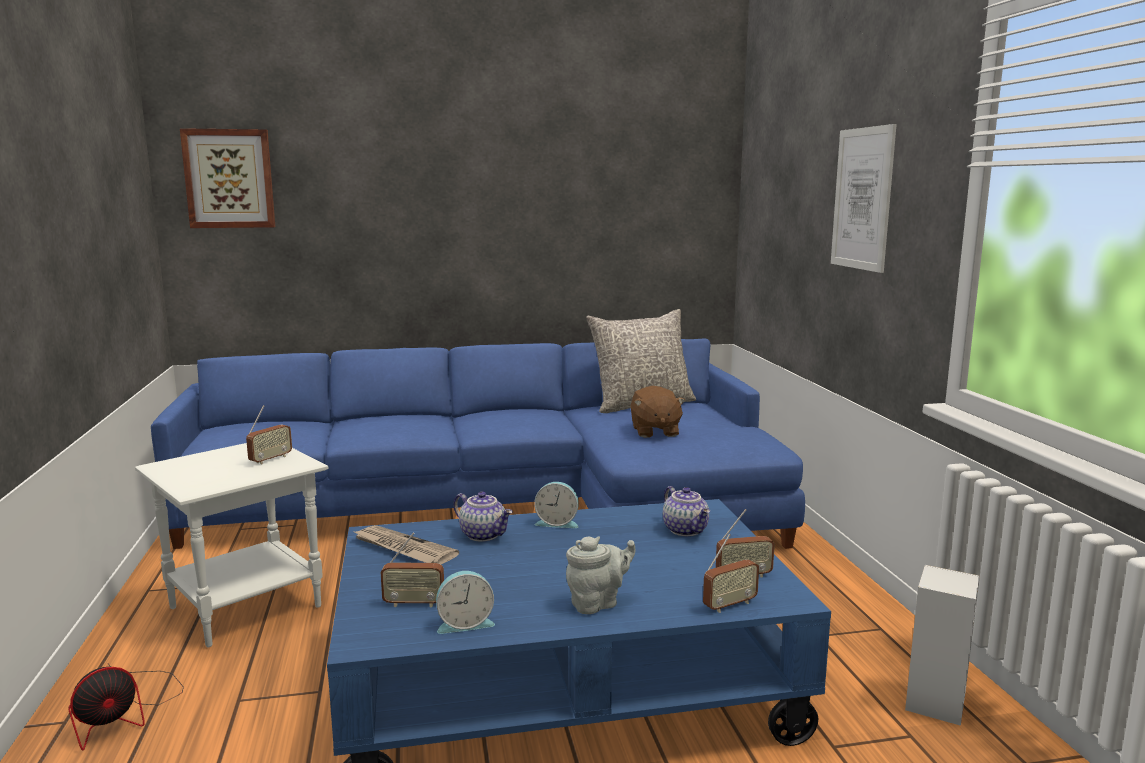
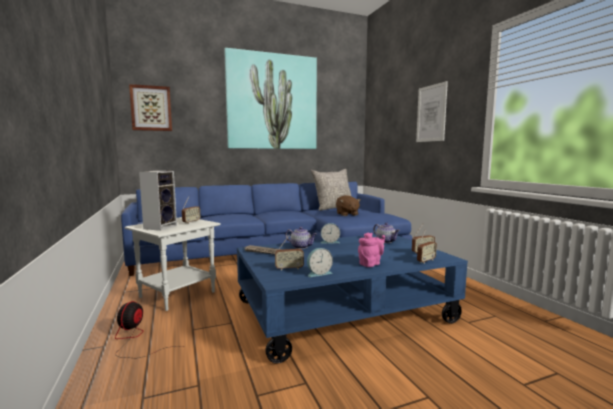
camera: 10 degrees left, 5 degrees down
fan [68,663,184,751] -> fan turned 150 degrees clockwise [115,301,183,358]
grey teapot [566,536,636,614] -> pink teapot [358,232,385,267]
speaker [905,565,980,726] -> speaker moved to [139,171,177,231]
none -> picture [224,48,317,149]

